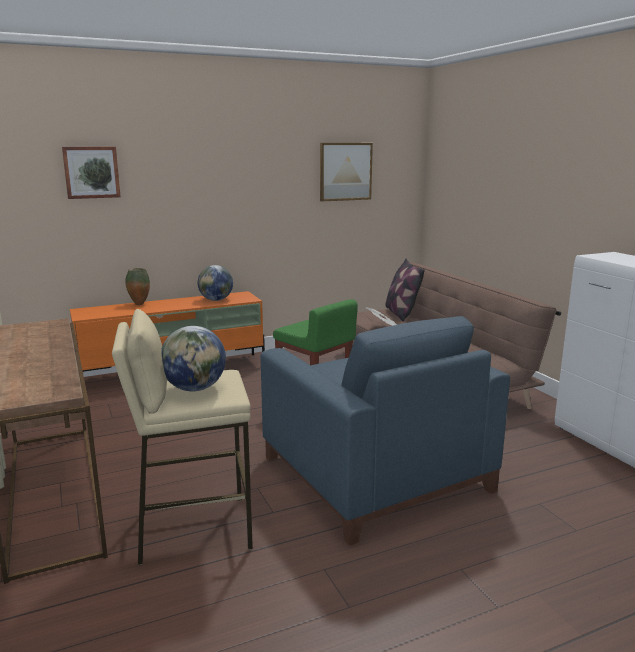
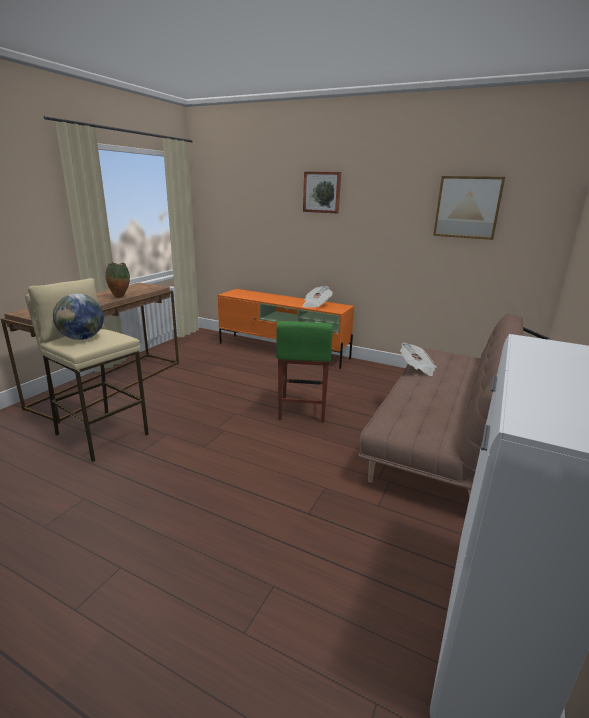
camera: 50 degrees right, 5 degrees up
picture [62,147,121,199] -> picture moved to [303,171,341,214]
vase [125,268,150,305] -> vase moved to [105,262,130,298]
globe [198,265,233,301] -> newspaper [302,286,333,308]
blue armchair [261,316,510,546] -> none
pillow [386,258,425,322] -> none

